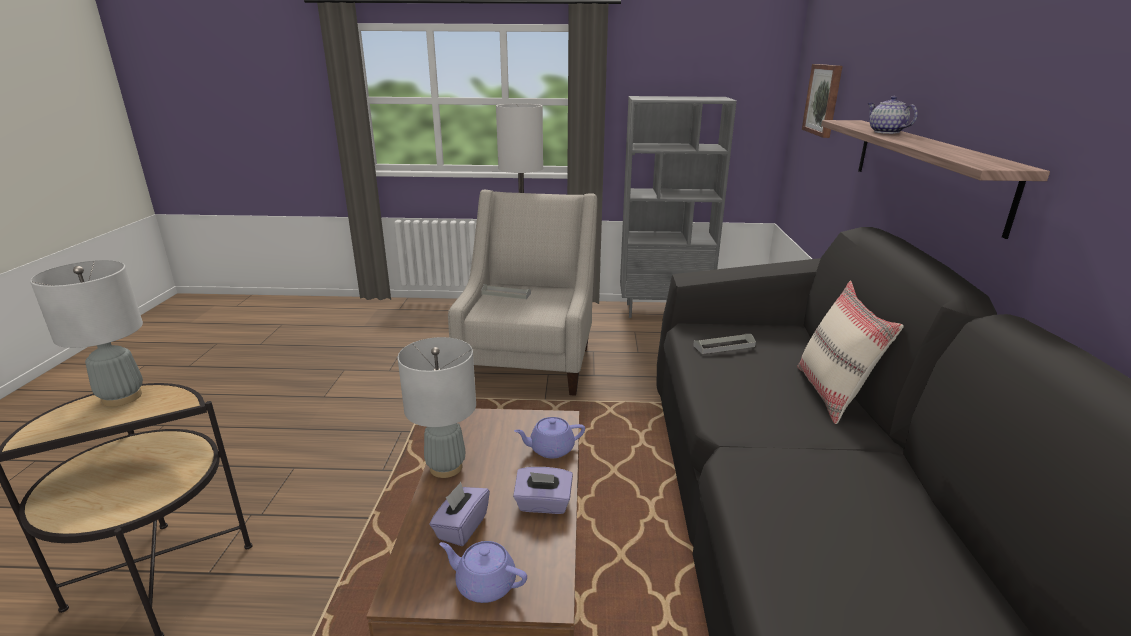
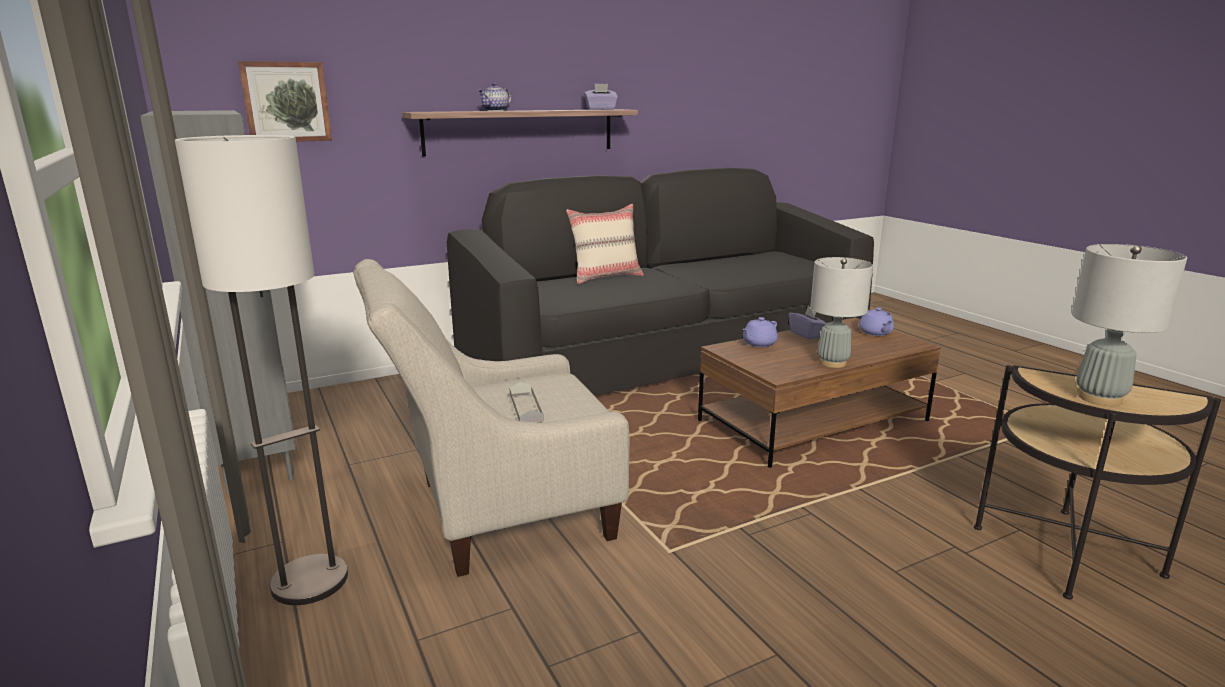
camera: 120 degrees left, 5 degrees down
purple tissue box [429,482,490,546] -> purple tissue box moved to [584,84,618,110]
purple teapot [514,417,585,458] -> purple teapot turned 90 degrees clockwise [743,317,778,347]
grey tray [693,334,756,354] -> none

